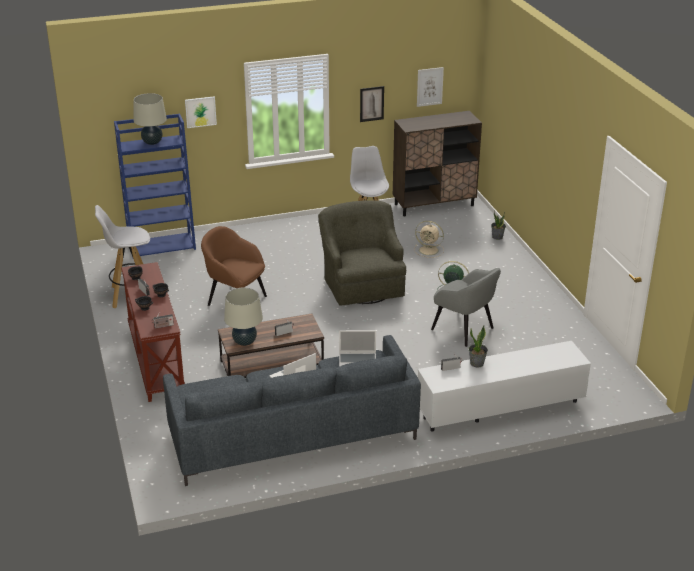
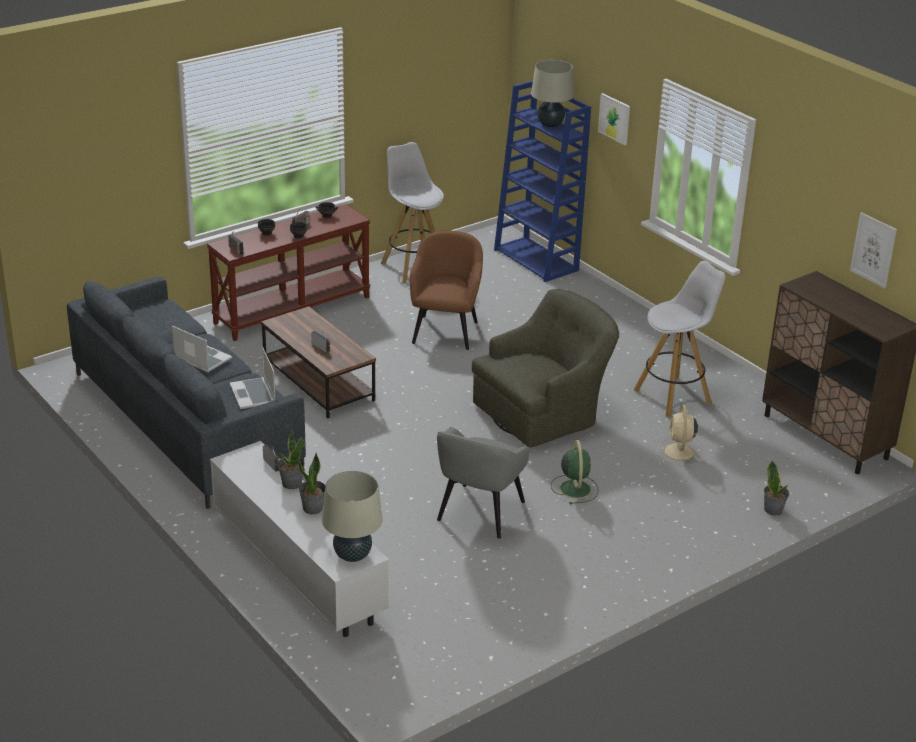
camera: 70 degrees right, 0 degrees up
beige table lamp [224,288,263,346] -> beige table lamp moved to [322,471,383,562]
picture [360,86,384,122] -> none
none -> potted plant [298,452,325,514]

